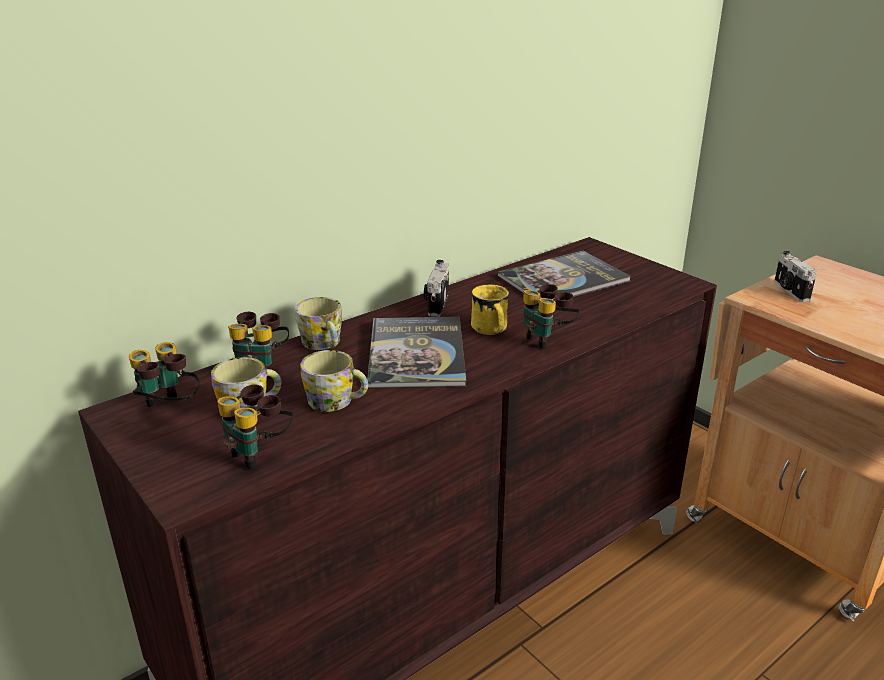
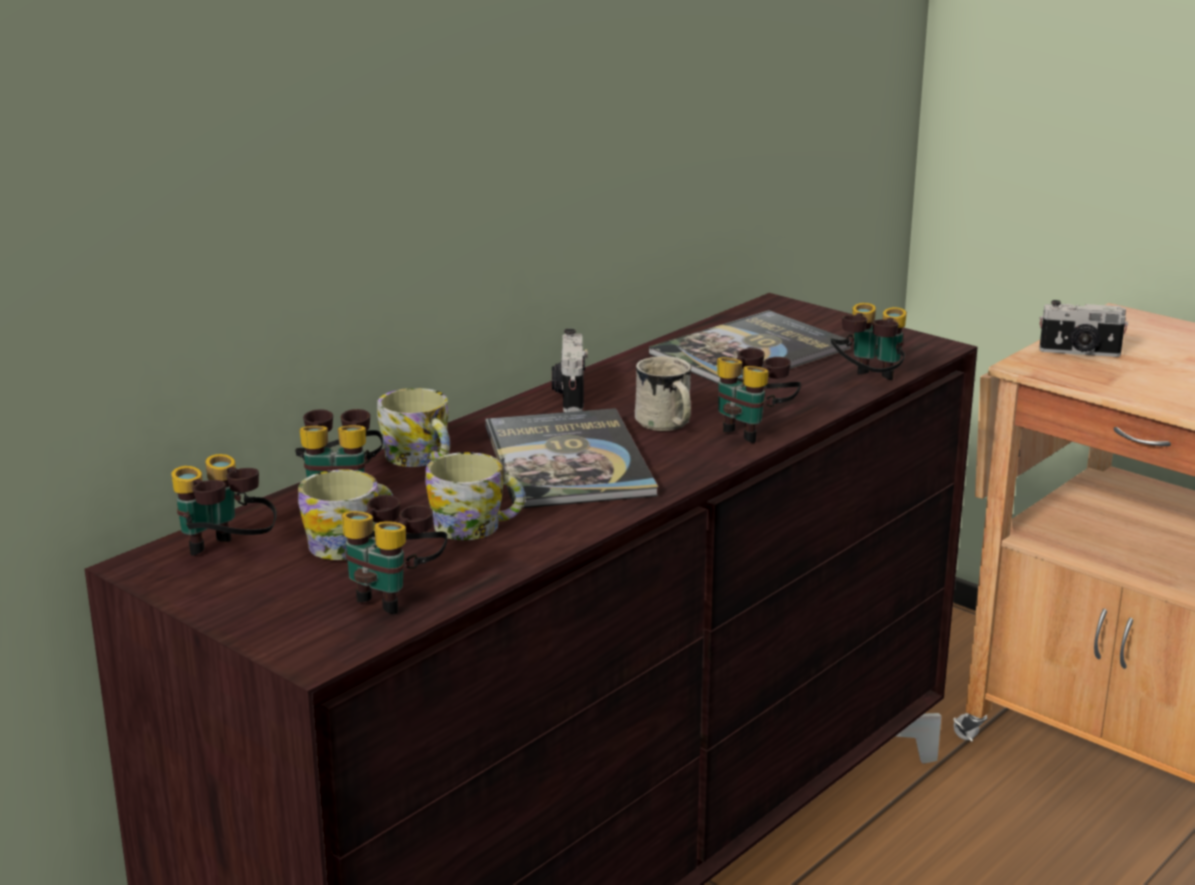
camera: 10 degrees left, 5 degrees down
yellow mug [471,285,509,335] -> white mug [635,356,691,431]
camera [774,251,816,302] -> camera turned 60 degrees counterclockwise [1040,300,1128,357]
none -> binoculars [831,303,907,380]

